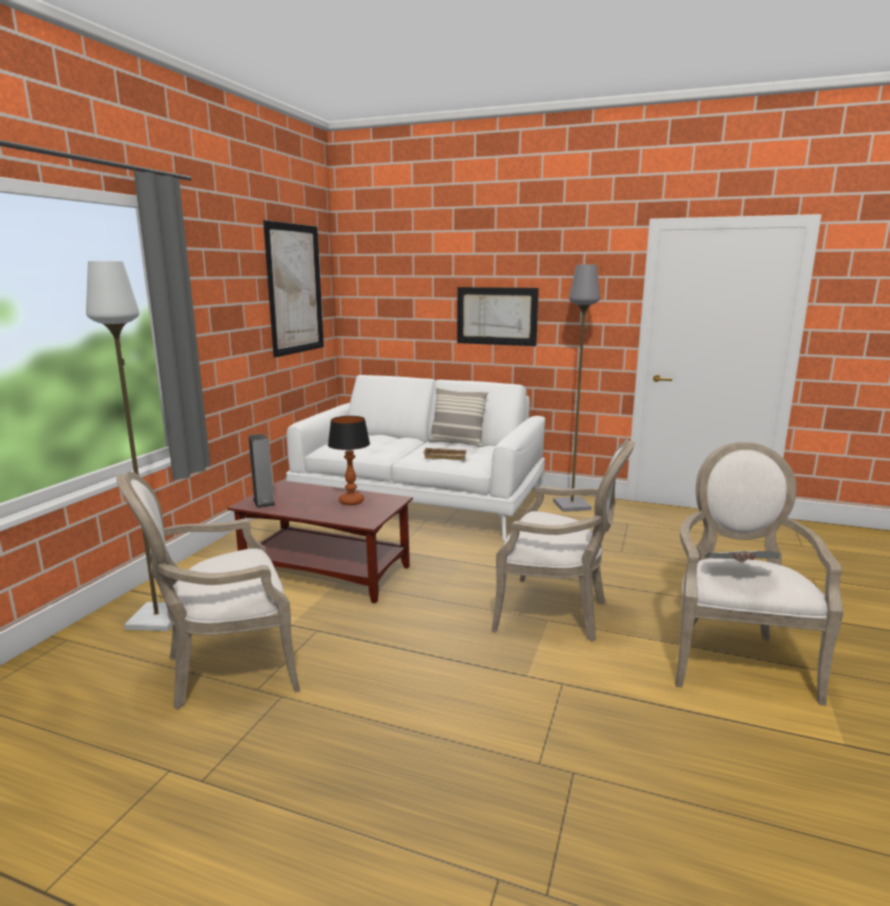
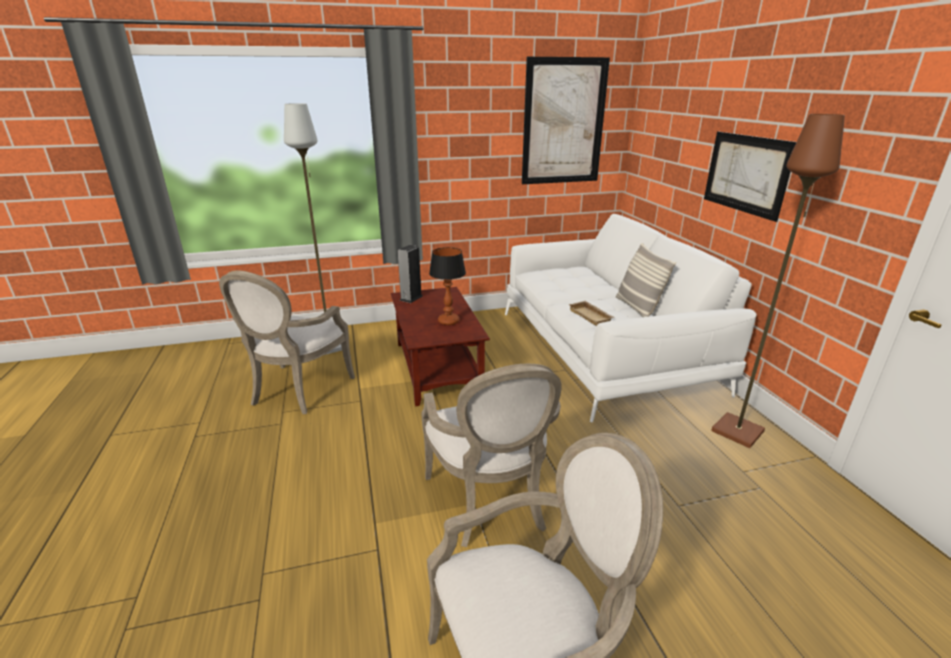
camera: 55 degrees right, 10 degrees up
armchair [116,471,300,710] -> armchair turned 105 degrees counterclockwise [219,270,355,414]
grey floor lamp [553,265,600,512] -> brown floor lamp [711,114,845,448]
newspaper [704,551,781,562] -> none

